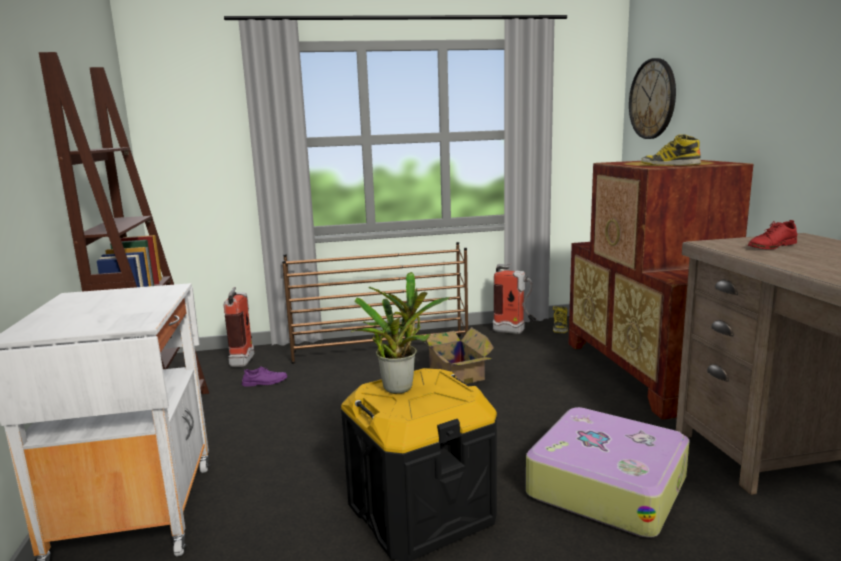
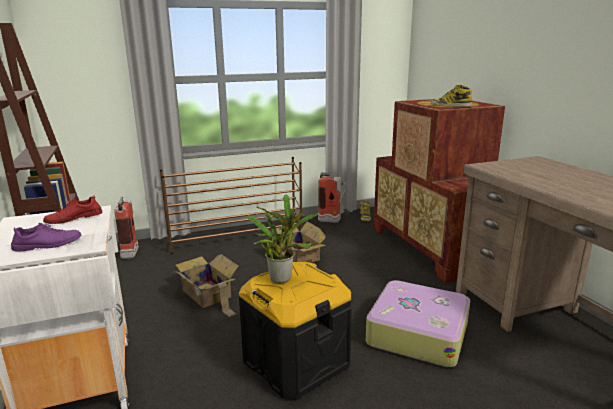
camera: 10 degrees left, 5 degrees up
purple shoe [242,366,287,386] -> purple shoe moved to [11,223,81,252]
wall clock [629,58,676,139] -> none
red shoe [748,220,797,249] -> red shoe moved to [43,195,102,224]
none -> cardboard box [171,254,239,317]

